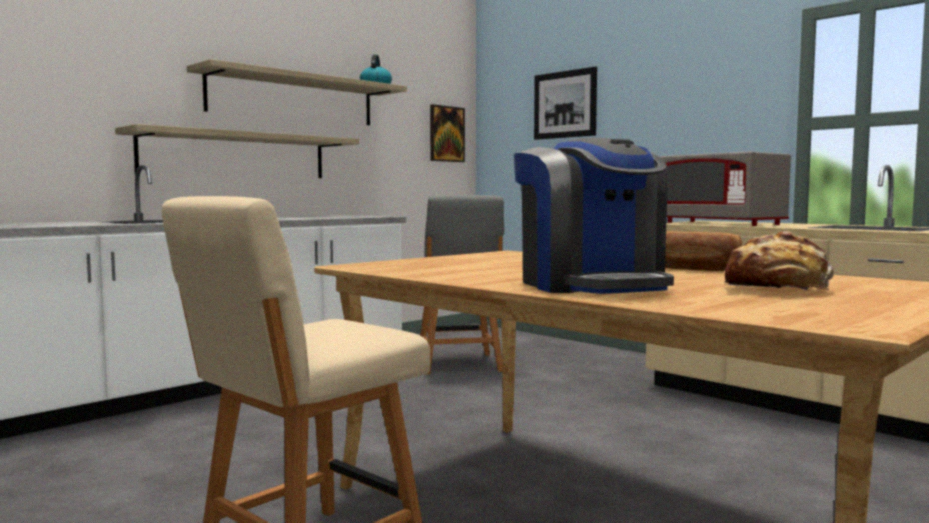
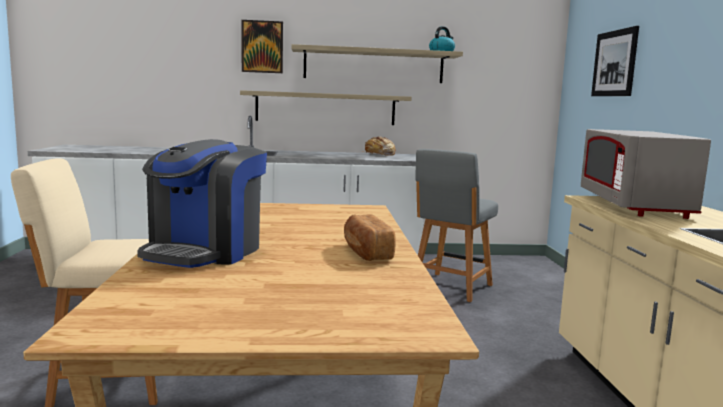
camera: 40 degrees right, 5 degrees up
picture [430,104,465,162] -> picture moved to [241,20,283,73]
bread [724,231,834,291] -> bread moved to [363,136,396,156]

